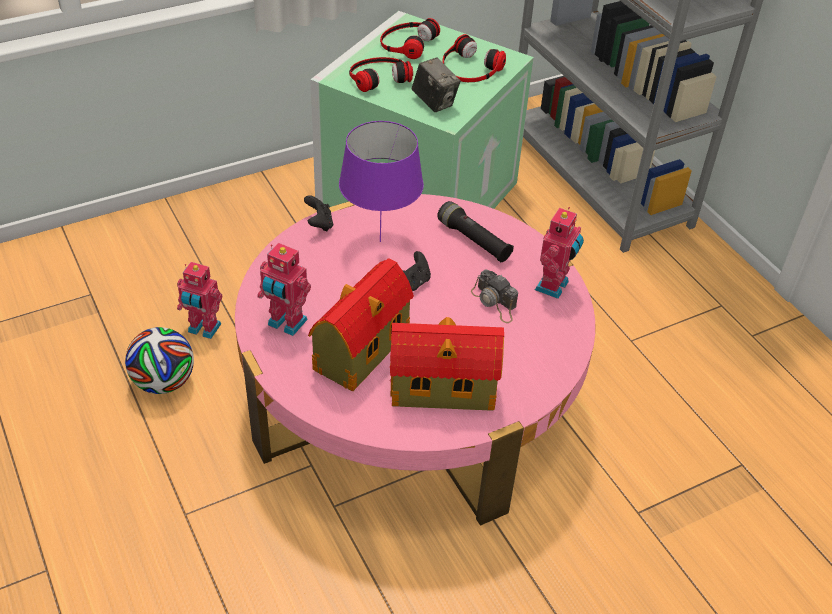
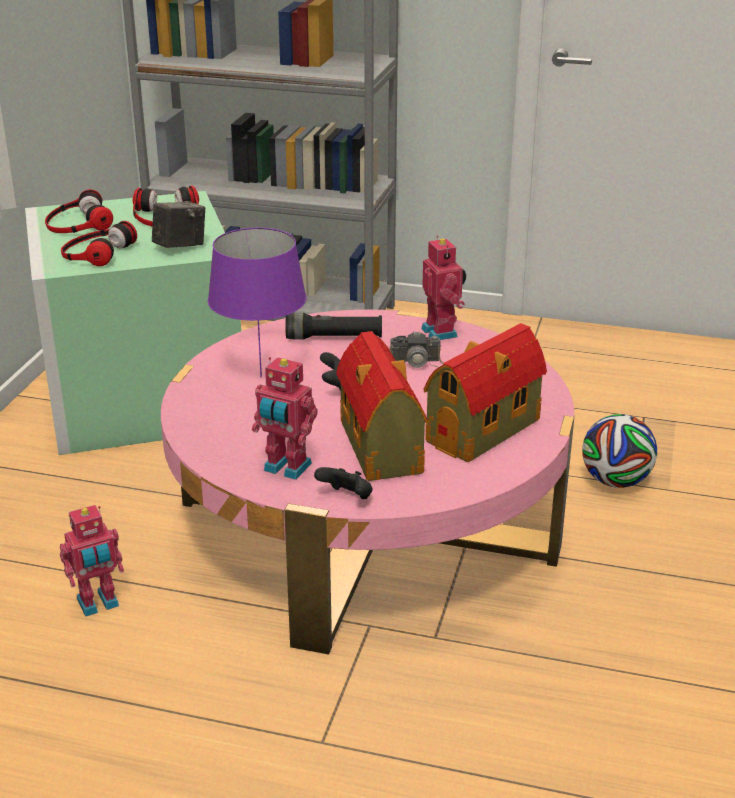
camera: 45 degrees left, 15 degrees down
football [125,327,194,394] -> football moved to [582,414,657,488]
toy robot [257,243,311,336] -> toy robot turned 45 degrees clockwise [252,357,318,480]
black game controller [304,195,333,232] -> black game controller moved to [314,467,373,499]
camera [412,57,461,112] -> camera turned 45 degrees counterclockwise [152,201,205,248]

